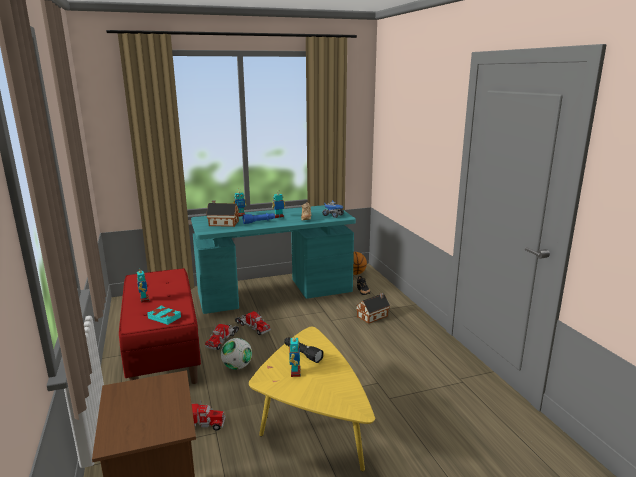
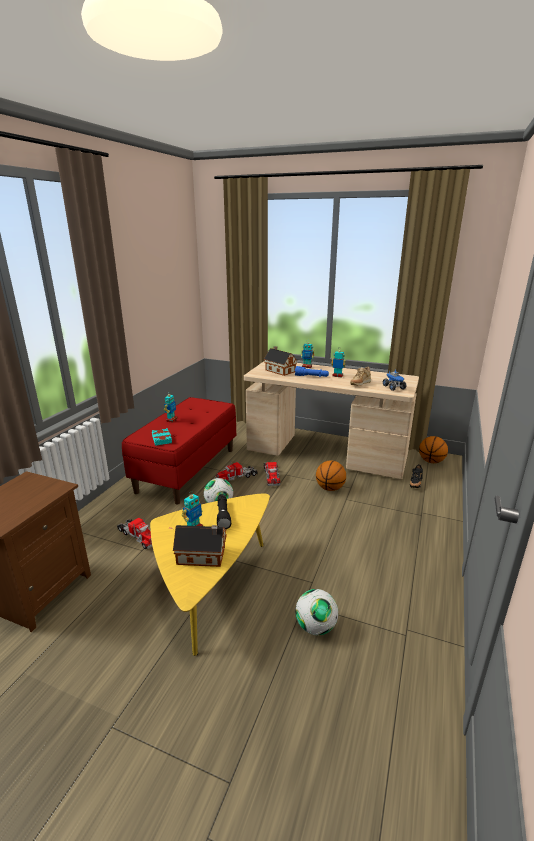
camera: 40 degrees right, 5 degrees up
turquoise desk [191,205,356,314] -> beige desk [244,362,419,479]
toy house [356,293,390,324] -> toy house moved to [173,525,227,567]
none -> football [295,589,338,635]
none -> basketball [316,460,346,491]

